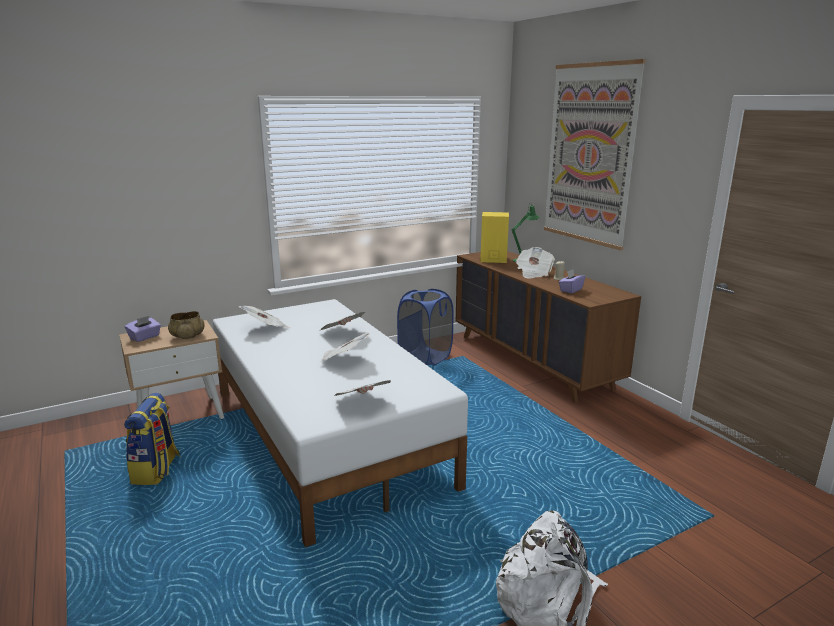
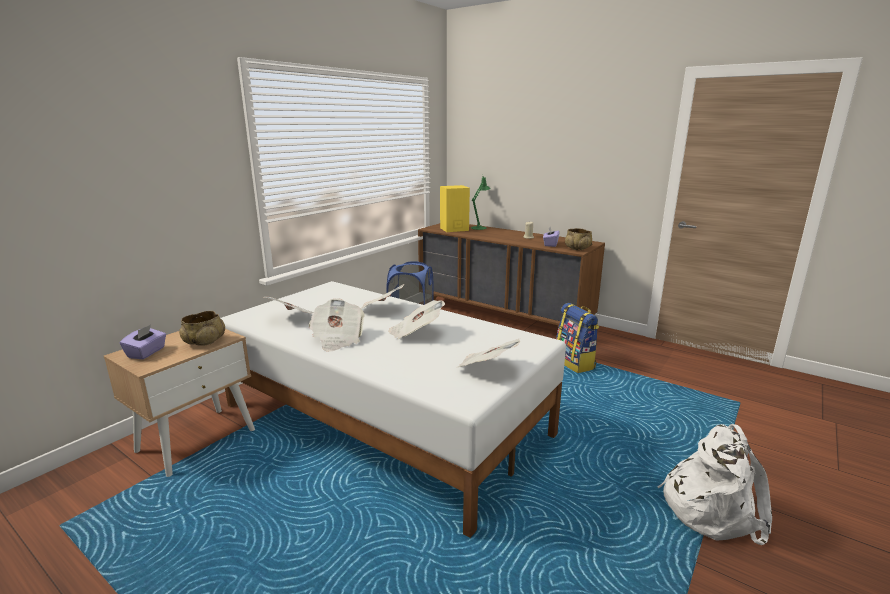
camera: 25 degrees left, 0 degrees up
backpack [124,393,180,485] -> backpack moved to [556,303,599,373]
newspaper [516,247,555,279] -> newspaper moved to [309,298,365,352]
picture [544,59,645,251] -> none
none -> beige bowl [565,228,592,250]

